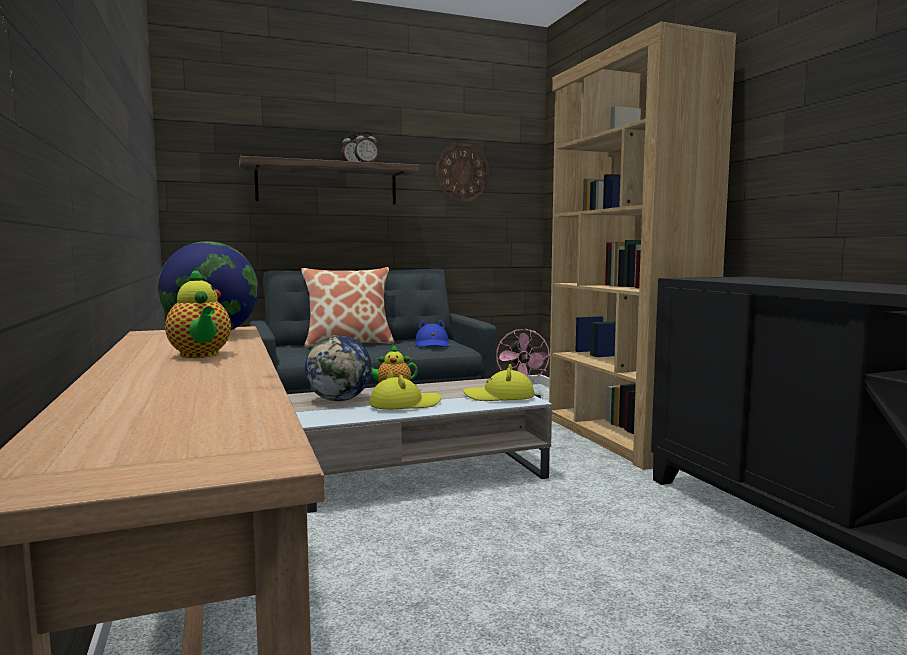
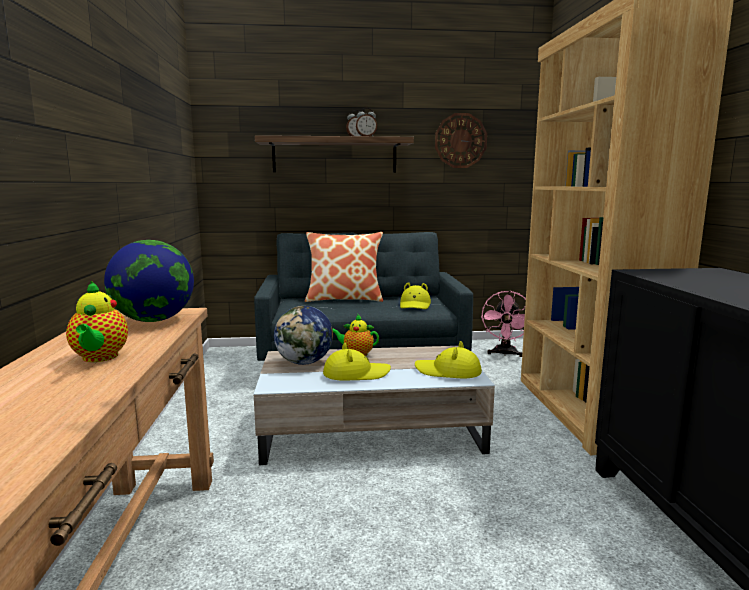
camera: 15 degrees right, 5 degrees up
blue hat [415,320,449,348] -> yellow hat [400,282,431,309]

